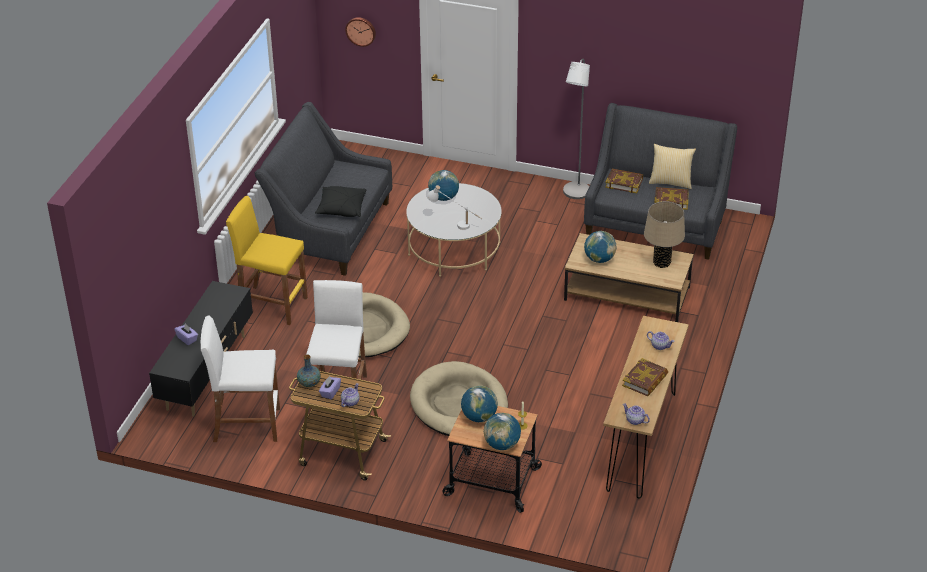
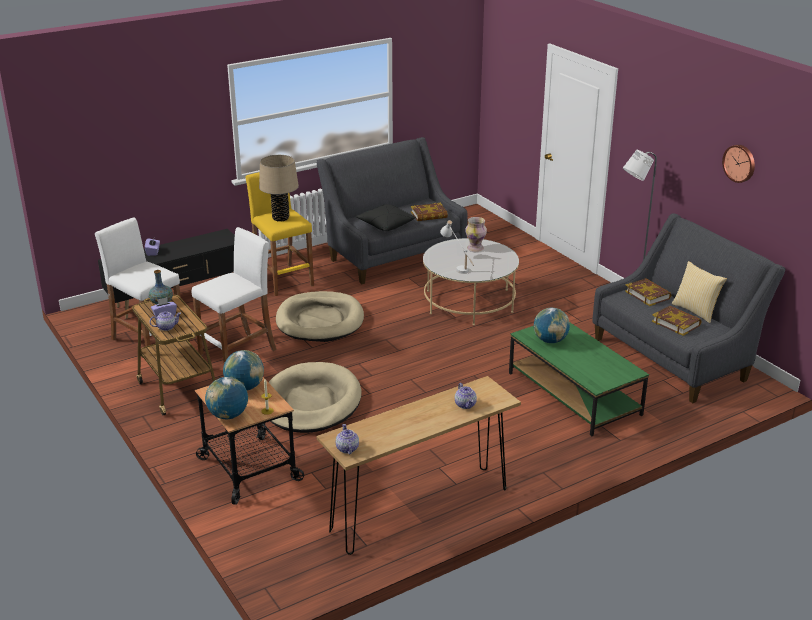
camera: 40 degrees right, 10 degrees down
wall clock [345,17,376,47] -> wall clock moved to [722,145,755,183]
globe [428,170,459,201] -> vase [465,217,487,252]
brown coffee table [564,233,694,322] -> green coffee table [509,323,649,436]
book [622,358,668,396] -> book moved to [411,203,448,221]
beige table lamp [644,201,685,268] -> beige table lamp moved to [259,155,299,222]

